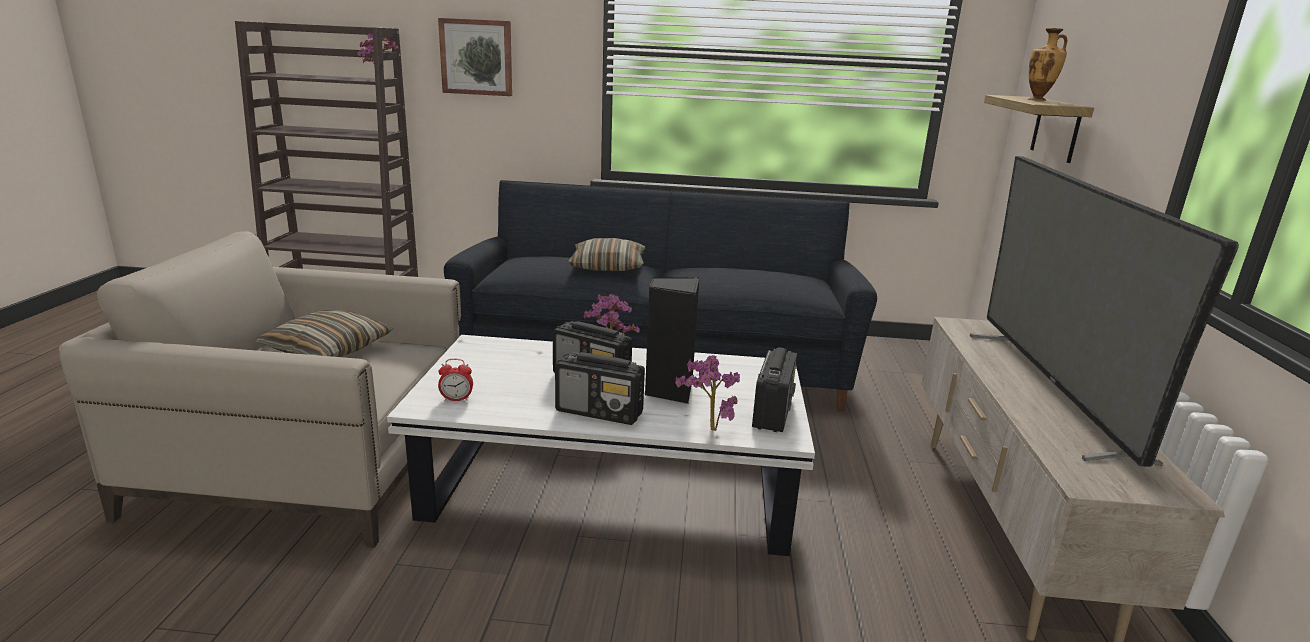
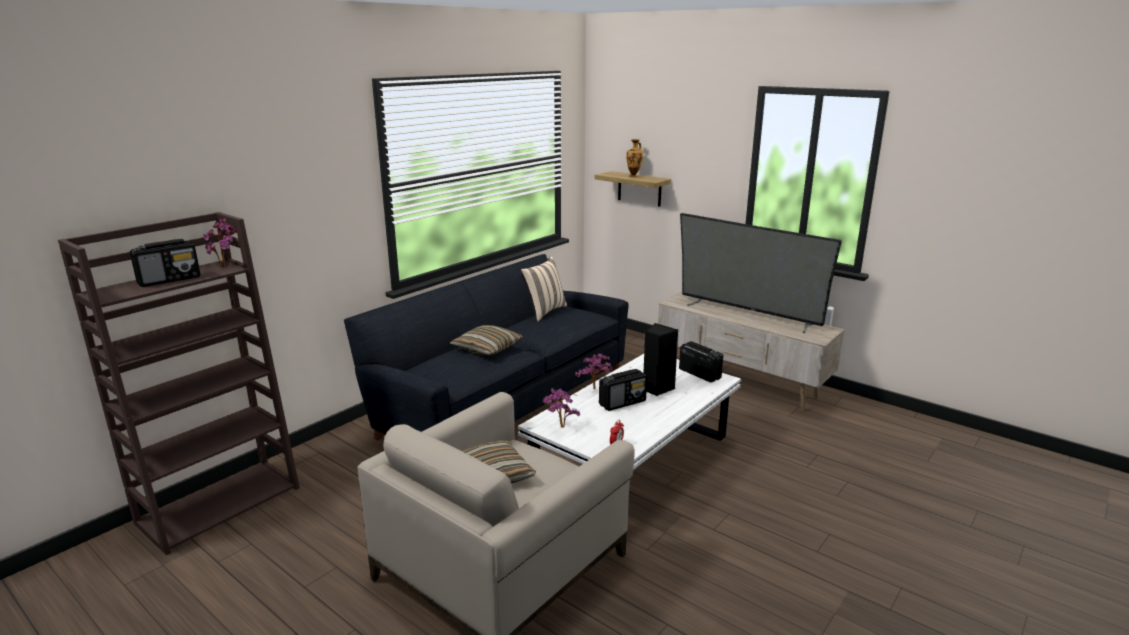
camera: 55 degrees left, 0 degrees up
picture [438,18,512,96] -> none
radio [555,352,645,425] -> radio moved to [130,239,200,287]
potted plant [675,355,740,431] -> potted plant moved to [542,388,580,428]
none -> beige pillow [521,256,567,322]

